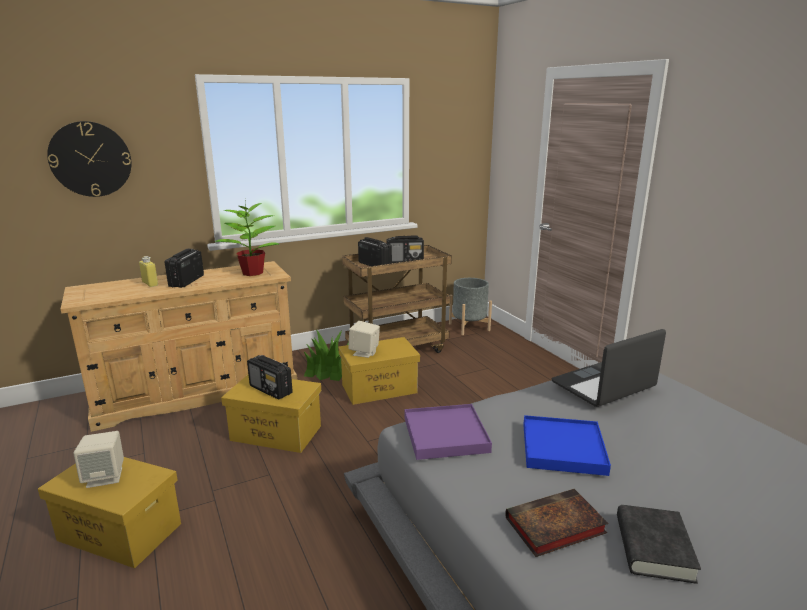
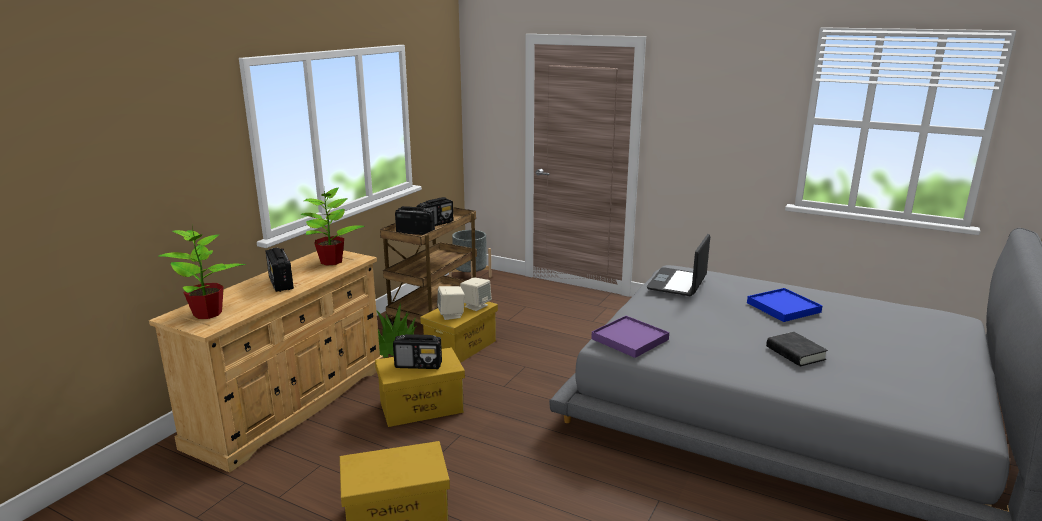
camera: 35 degrees left, 0 degrees up
wall clock [47,121,131,197] -> none
beige speaker [74,431,124,488] -> beige speaker moved to [460,278,492,311]
yellow bottle [139,256,158,287] -> none
book [505,489,609,557] -> none
blue tray [523,415,611,476] -> blue tray moved to [747,288,823,322]
none -> potted plant [159,225,246,319]

